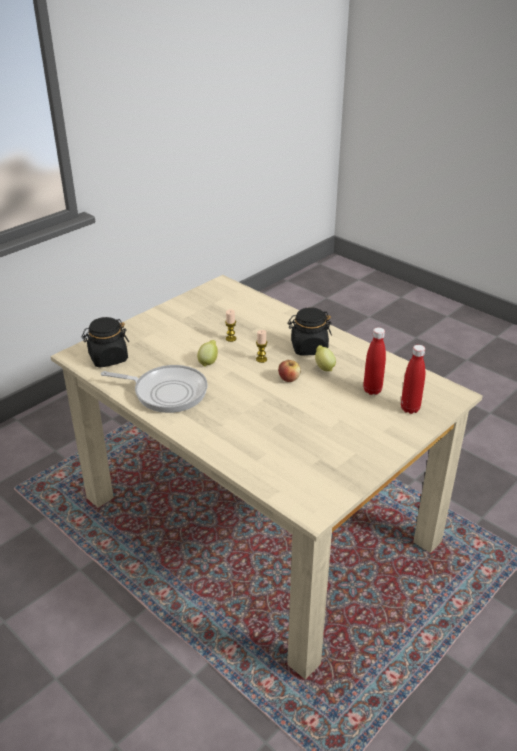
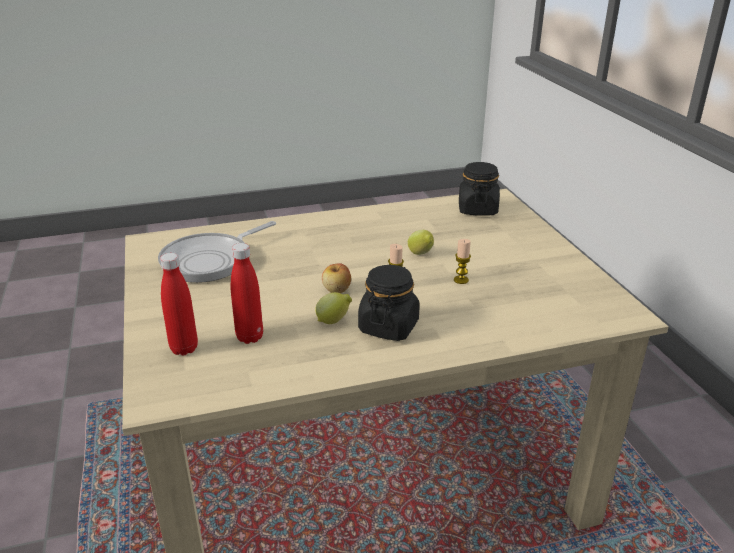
camera: 120 degrees right, 5 degrees down
frying pan [101,365,207,413] -> frying pan moved to [158,221,276,283]

